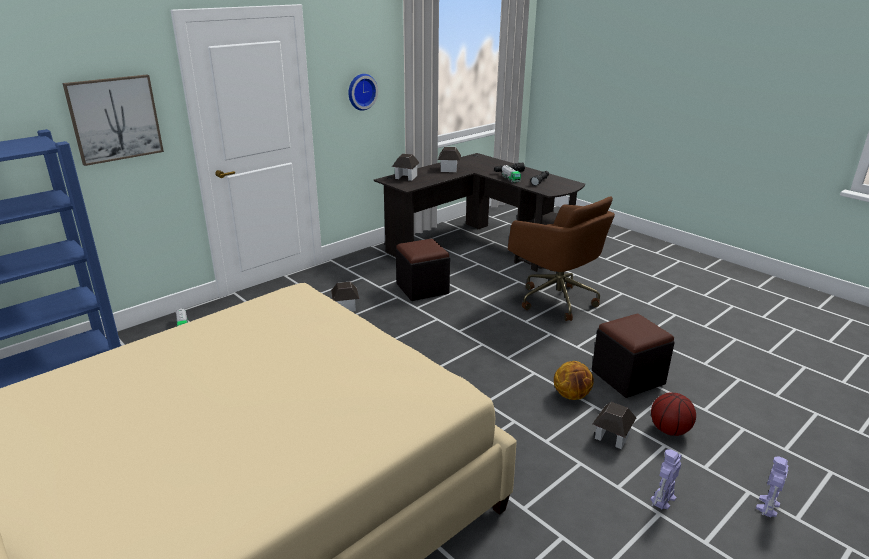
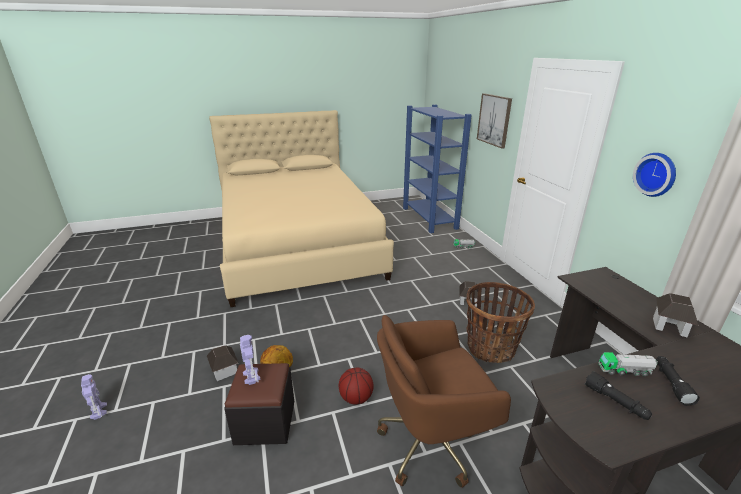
camera: 115 degrees right, 0 degrees up
toy house [392,154,420,181] -> none
black ottoman [396,239,450,301] -> basket [466,282,535,363]
toy robot [650,449,682,509] -> toy robot moved to [240,335,260,385]
basketball [651,392,696,436] -> basketball moved to [339,368,373,405]

